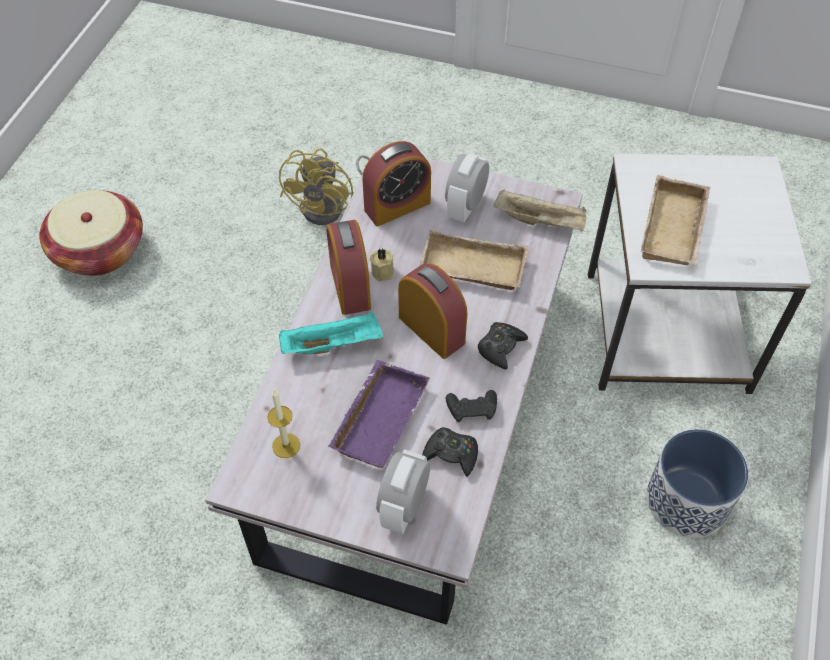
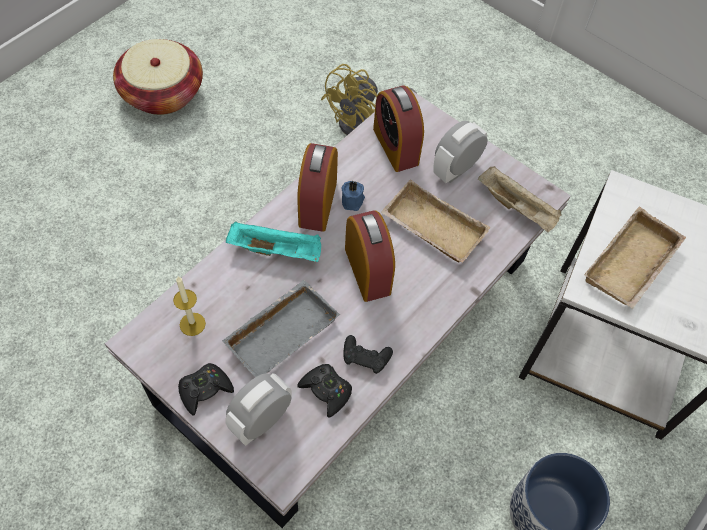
camera: 20 degrees right, 5 degrees up
purple tray [328,360,430,468] -> grey tray [222,280,340,377]
alarm clock [362,141,431,226] -> alarm clock turned 75 degrees clockwise [373,85,424,172]
beige candle [370,249,394,282] -> blue candle [342,181,365,211]
black game controller [478,322,528,370] -> black game controller moved to [178,363,234,415]

